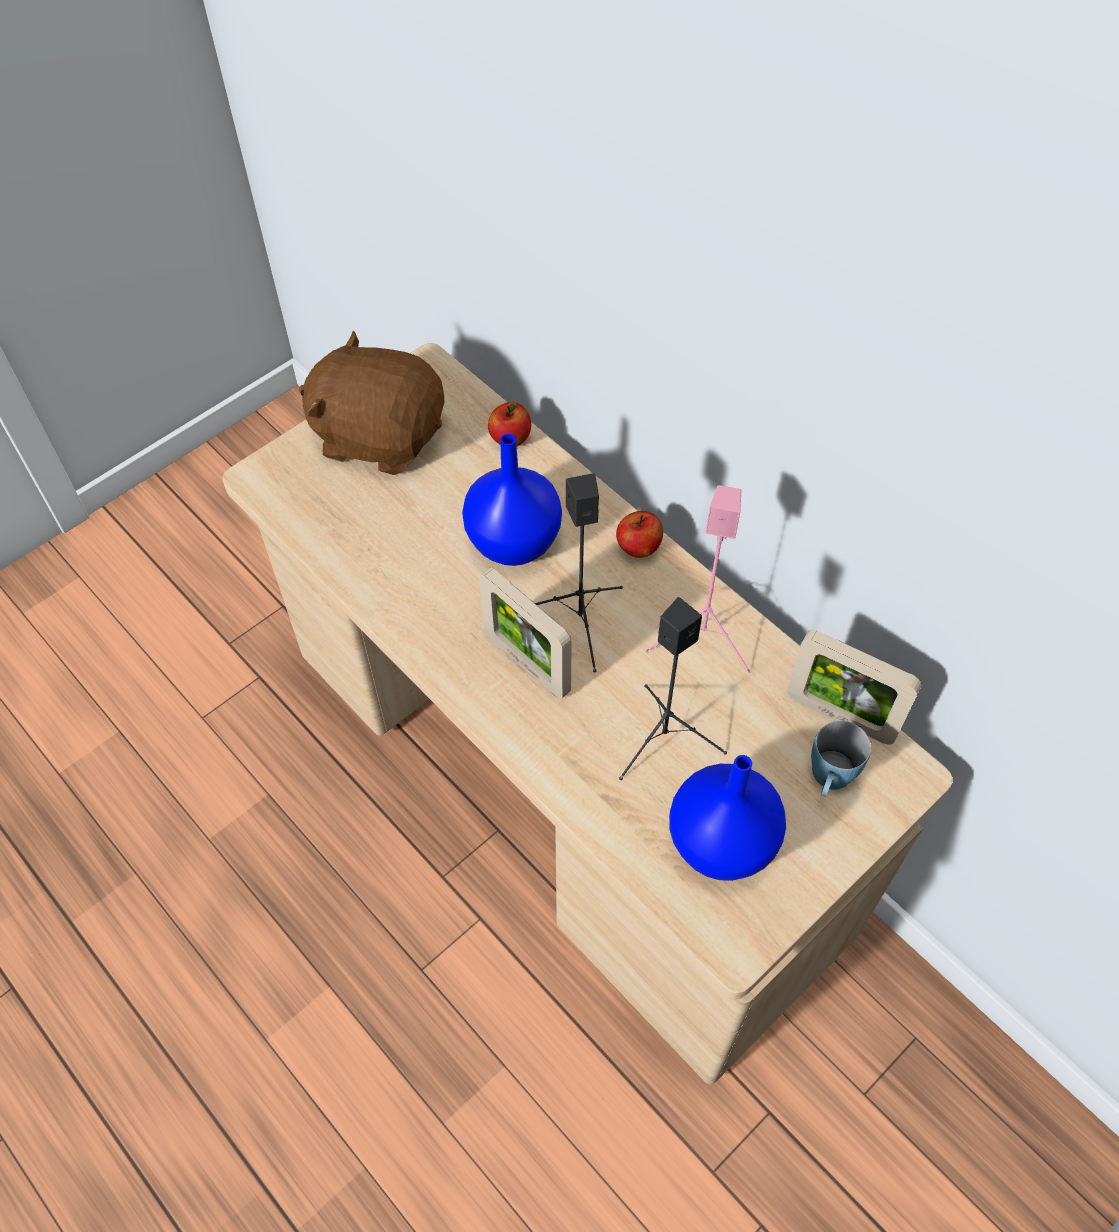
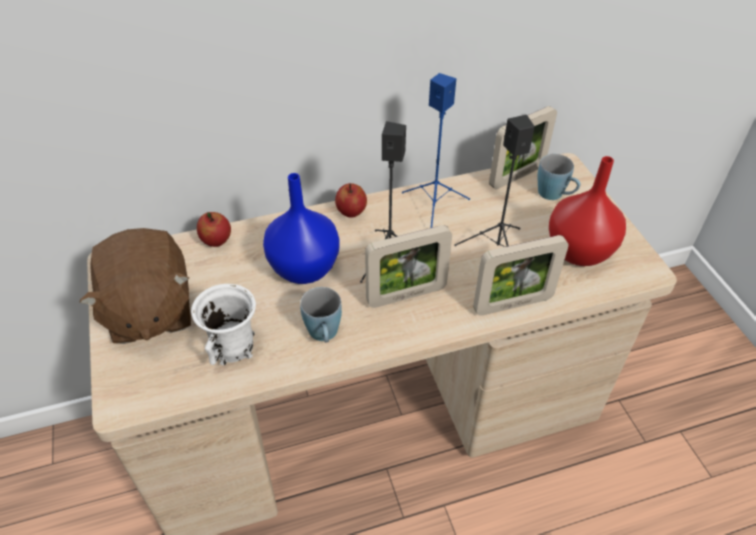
camera: 65 degrees left, 10 degrees down
brown plush toy [299,331,445,475] -> brown plush toy turned 60 degrees counterclockwise [80,228,191,344]
pink speaker [645,485,751,673] -> blue speaker [402,73,470,228]
blue vase [669,755,786,881] -> red vase [549,156,626,266]
none -> white mug [191,284,256,365]
none -> blue mug [300,287,342,343]
none -> picture frame [473,235,569,316]

